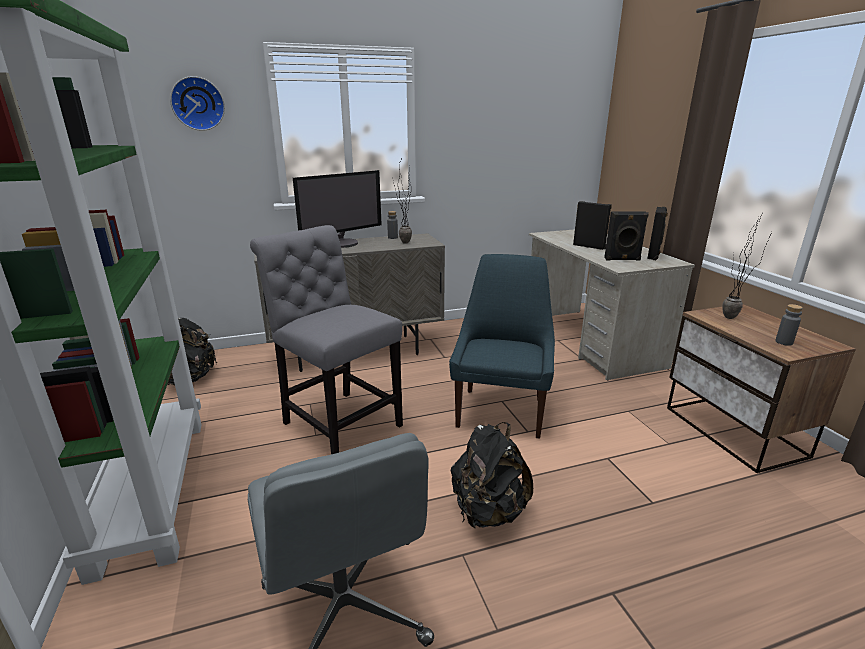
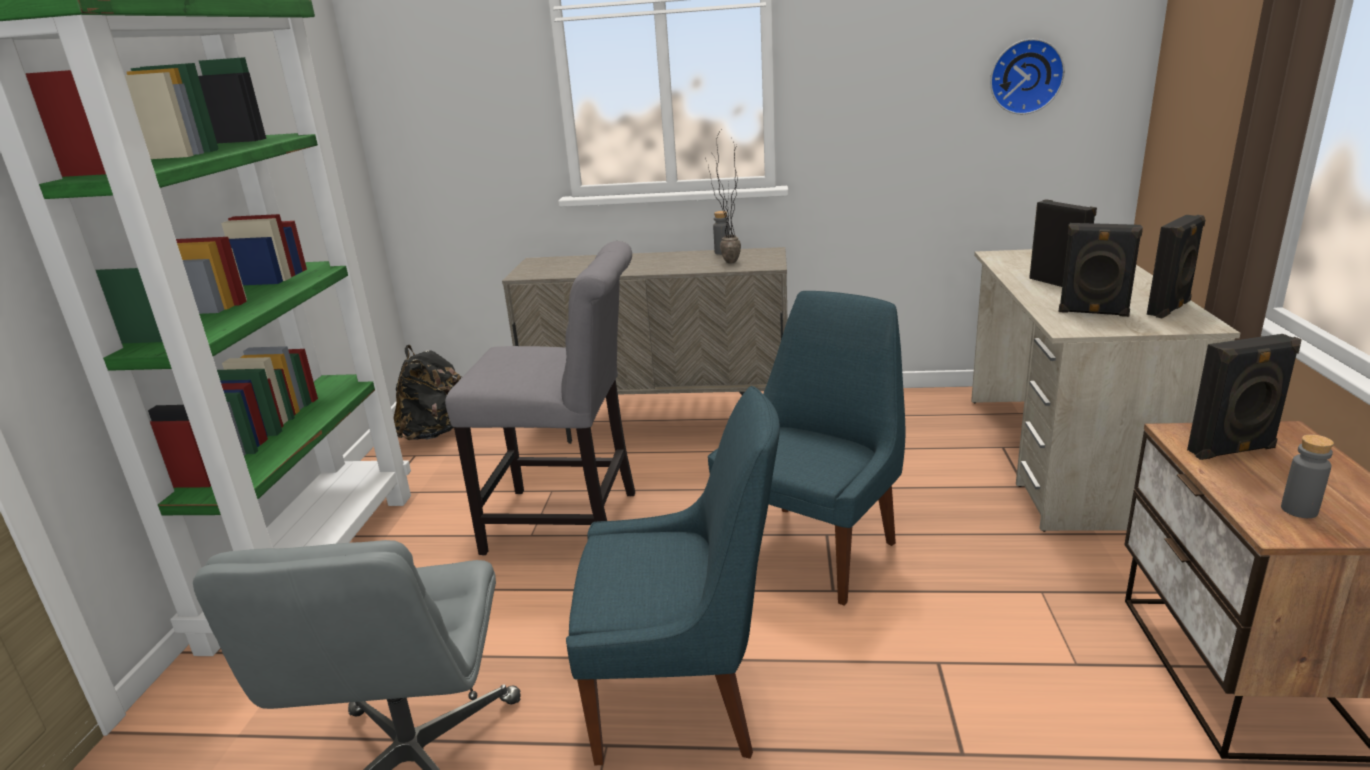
camera: 25 degrees right, 0 degrees up
wall clock [170,76,225,131] -> wall clock moved to [990,39,1065,115]
grey chair [250,225,403,454] -> grey chair turned 120 degrees clockwise [445,241,635,555]
monitor [293,170,382,248] -> none
black backpack [451,422,533,529] -> blue chair [566,386,780,765]
potted plant [722,214,772,319] -> black speaker [1187,334,1302,460]

